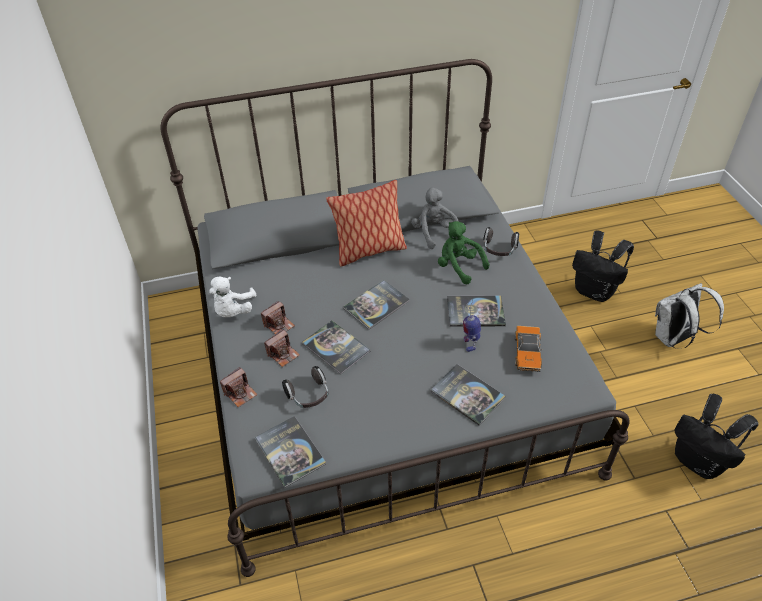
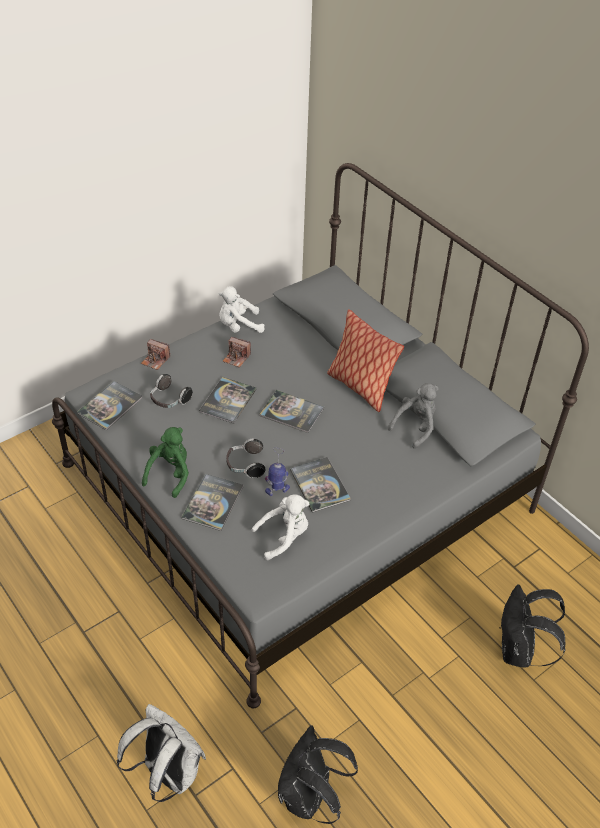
camera: 65 degrees right, 0 degrees up
camera [264,329,300,367] -> none
green plush toy [438,221,490,284] -> green plush toy moved to [142,427,189,498]
headphones [483,227,519,256] -> headphones moved to [226,438,265,478]
toy car [515,326,542,372] -> white plush toy [251,494,309,560]
white backpack [655,283,724,349] -> white backpack moved to [116,704,206,802]

